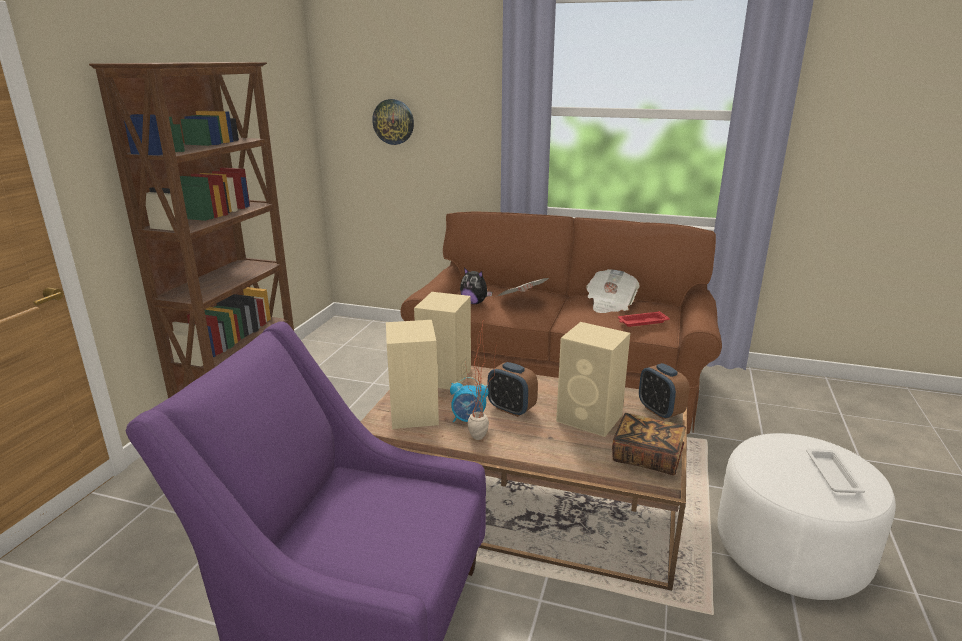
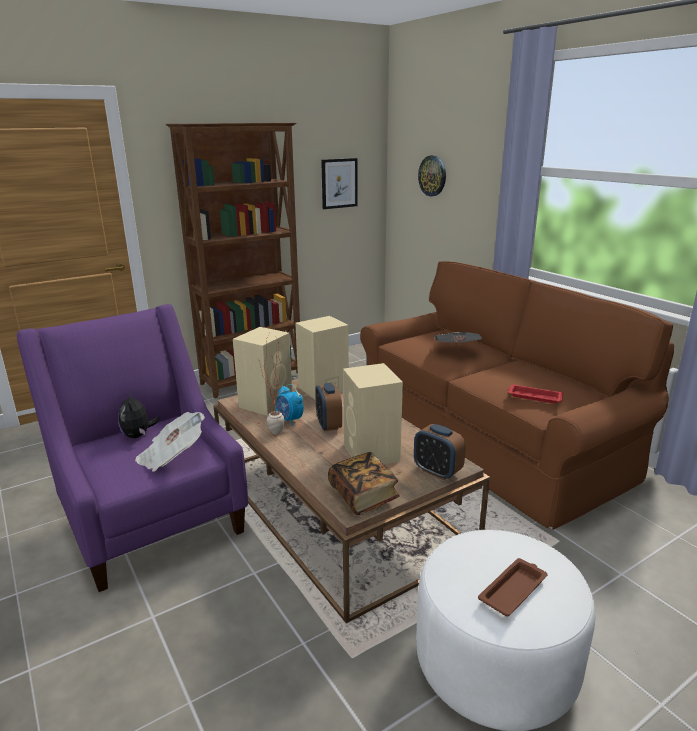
camera: 40 degrees right, 0 degrees up
plush toy [460,268,492,304] -> plush toy moved to [118,392,159,438]
newspaper [586,269,640,313] -> newspaper moved to [135,412,205,471]
alarm clock [639,363,689,420] -> alarm clock turned 60 degrees counterclockwise [414,424,466,480]
white tray [806,449,865,493] -> brown tray [478,558,548,616]
none -> picture [321,158,358,209]

